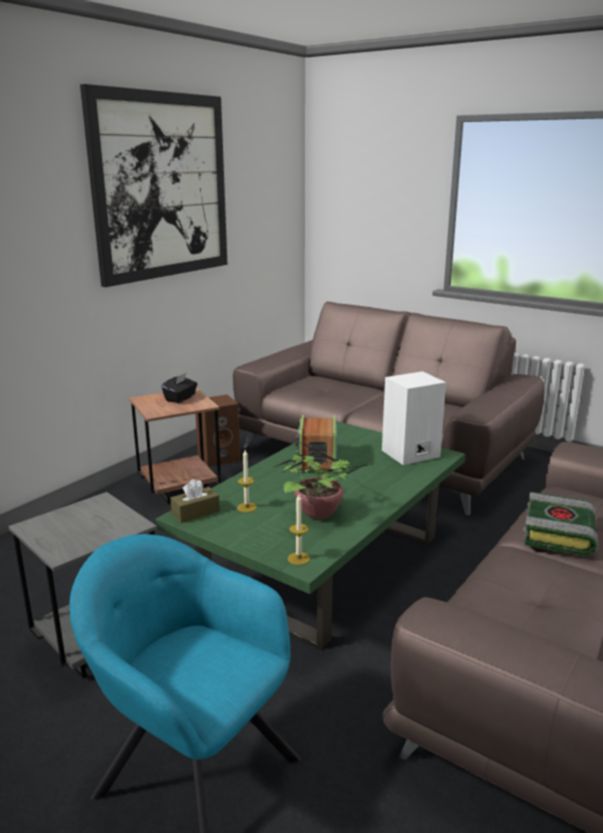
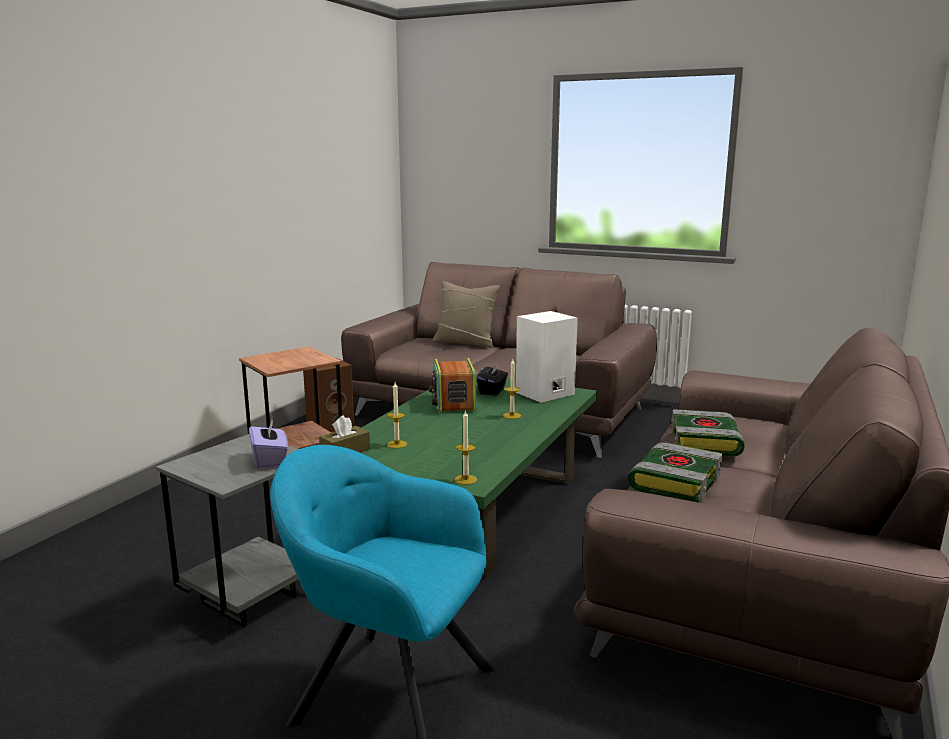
camera: 10 degrees left, 5 degrees down
picture [80,84,227,287] -> none
black tissue box [161,373,197,403] -> black tissue box moved to [477,362,508,395]
potted plant [274,440,371,519] -> none
none -> purple tissue box [249,417,288,469]
none -> beige pillow [433,281,500,348]
none -> candle [503,359,521,419]
none -> book [628,442,722,503]

